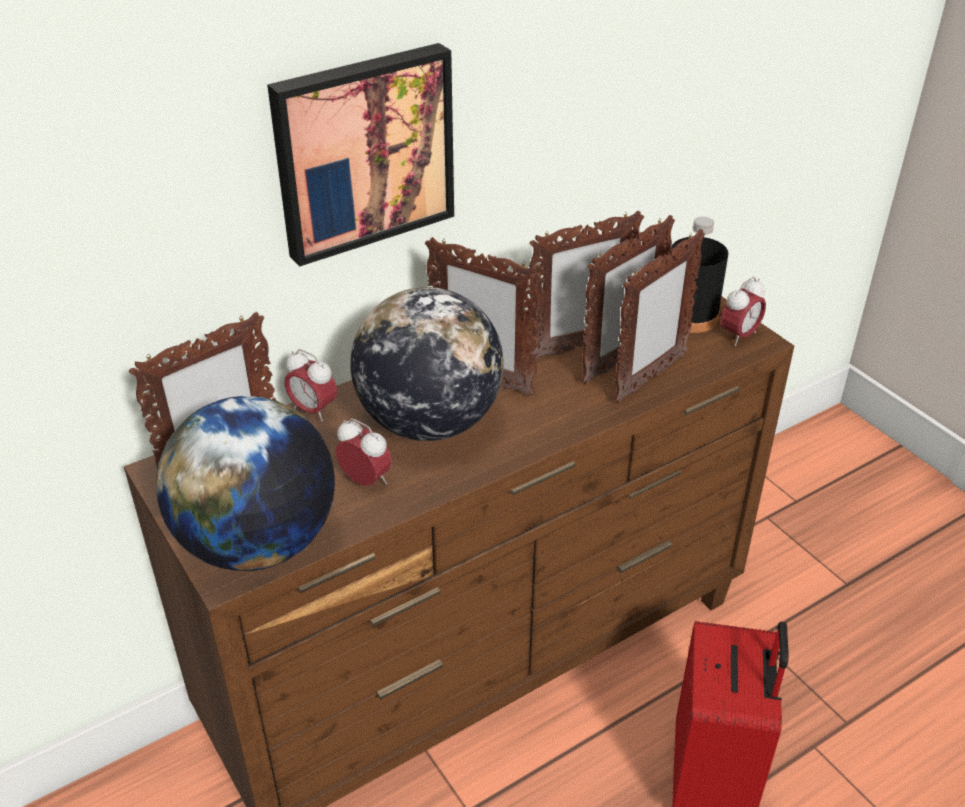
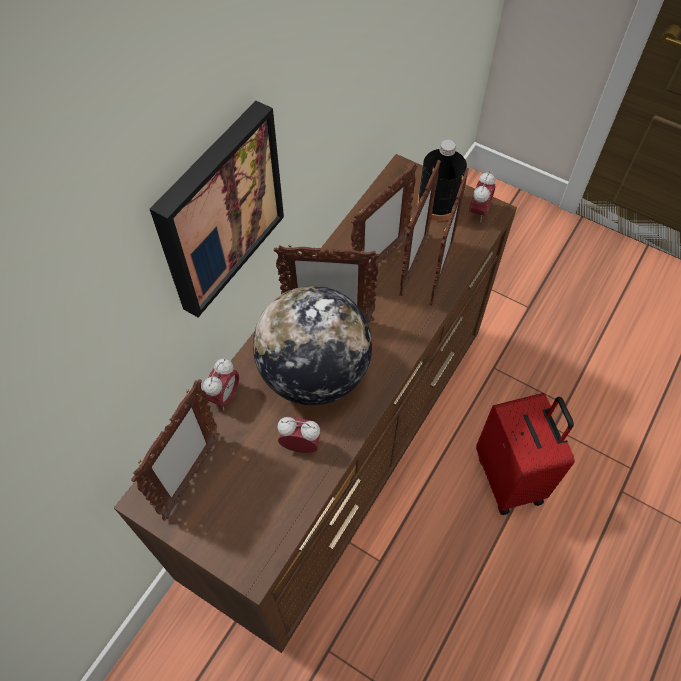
camera: 25 degrees left, 20 degrees up
globe [156,396,335,571] -> none
alarm clock [284,349,337,422] -> alarm clock turned 75 degrees counterclockwise [203,359,239,411]

